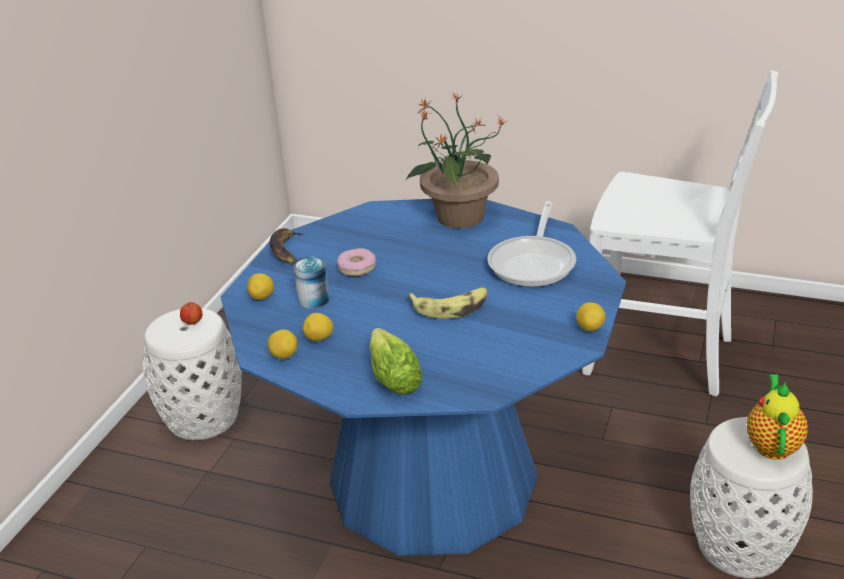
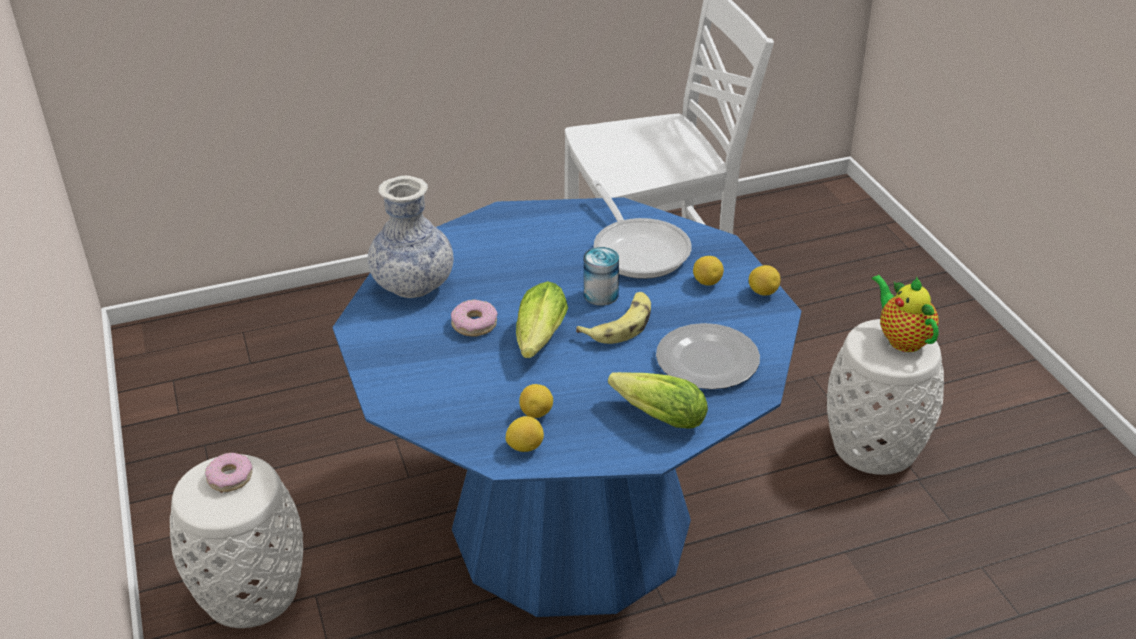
camera: 40 degrees left, 5 degrees up
apple [180,302,203,325] -> donut [205,453,252,492]
lemon [247,273,274,300] -> lemon moved to [693,256,724,286]
banana [270,228,305,264] -> none
can [293,257,329,309] -> can moved to [584,247,619,306]
potted plant [406,92,507,229] -> none
none -> vase [368,175,453,298]
none -> lettuce [516,281,568,358]
none -> plate [656,323,760,389]

